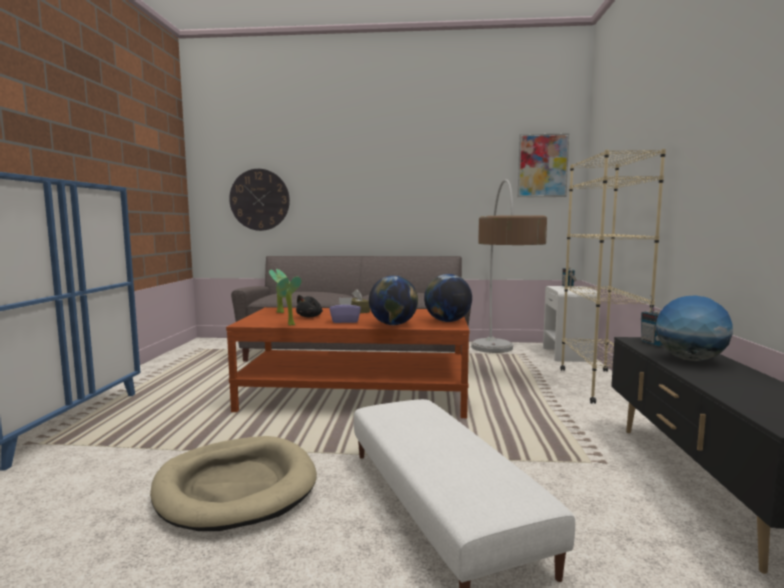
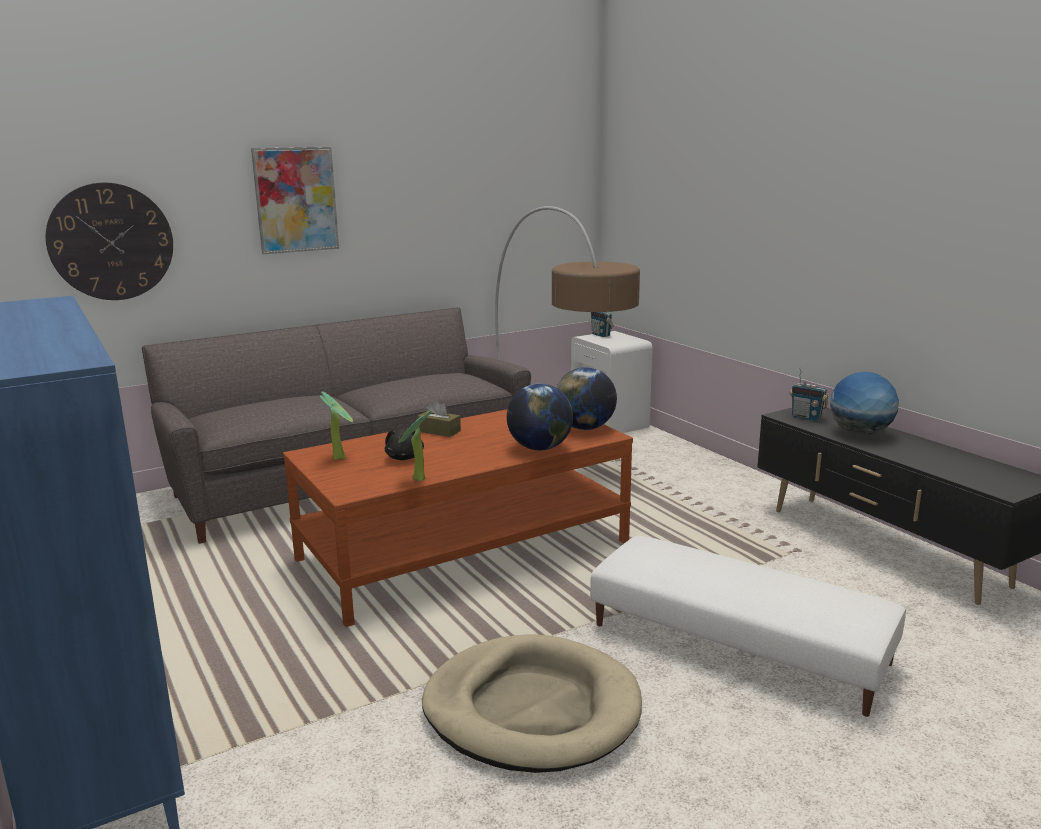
camera: 35 degrees left, 10 degrees up
purple tissue box [329,298,361,323] -> none
picture [518,133,569,197] -> picture moved to [251,147,339,254]
beige bookcase [560,149,666,404] -> none

